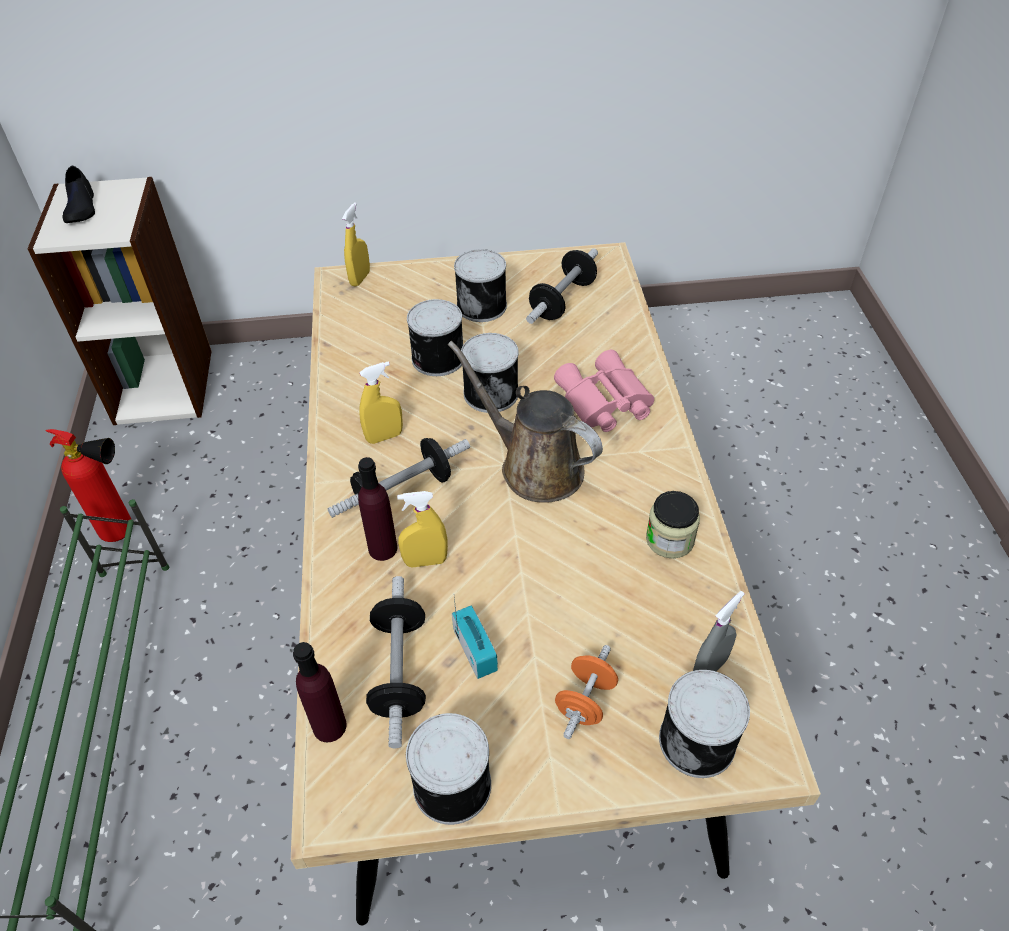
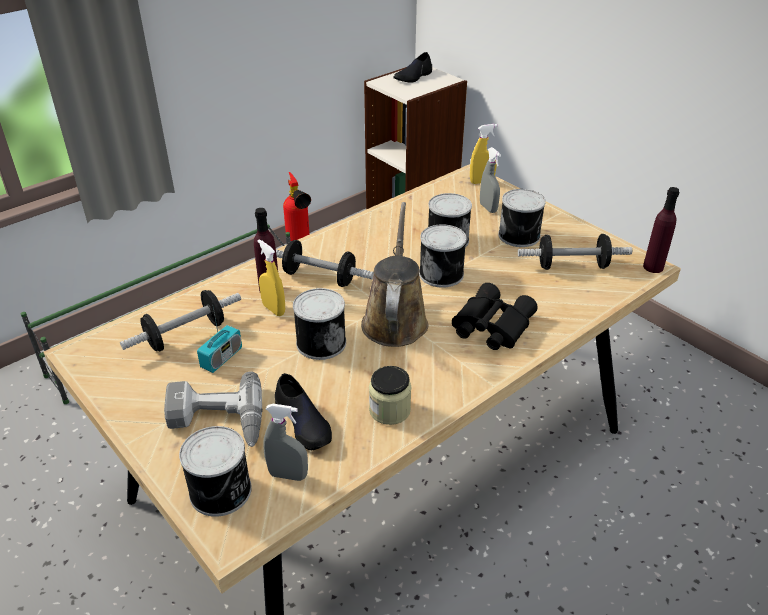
camera: 55 degrees right, 10 degrees down
purple bottle [293,642,347,742] -> purple bottle moved to [643,187,679,273]
yellow spray bottle [359,361,403,444] -> none
can [406,713,491,825] -> can moved to [293,288,346,360]
pink binoculars [554,350,654,432] -> black binoculars [452,283,538,350]
orange dumbbell [555,645,618,739] -> power drill [164,372,263,447]
none -> black shoe [275,373,332,450]
none -> grey spray bottle [480,147,501,213]

